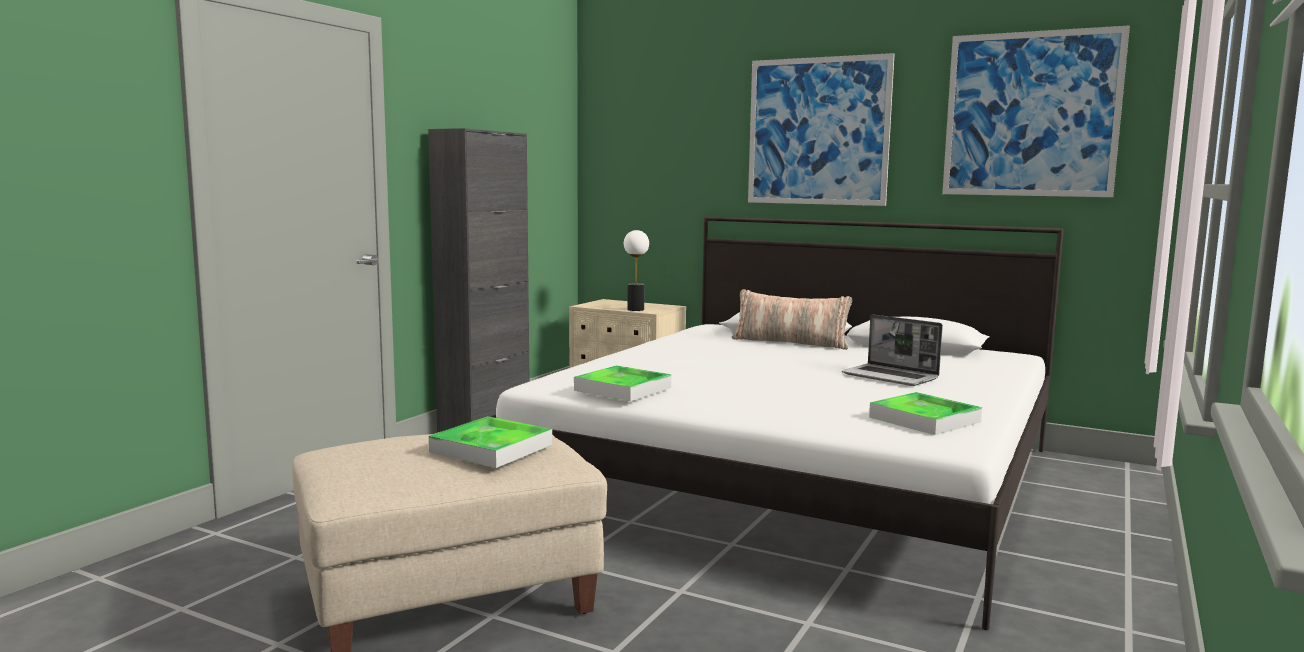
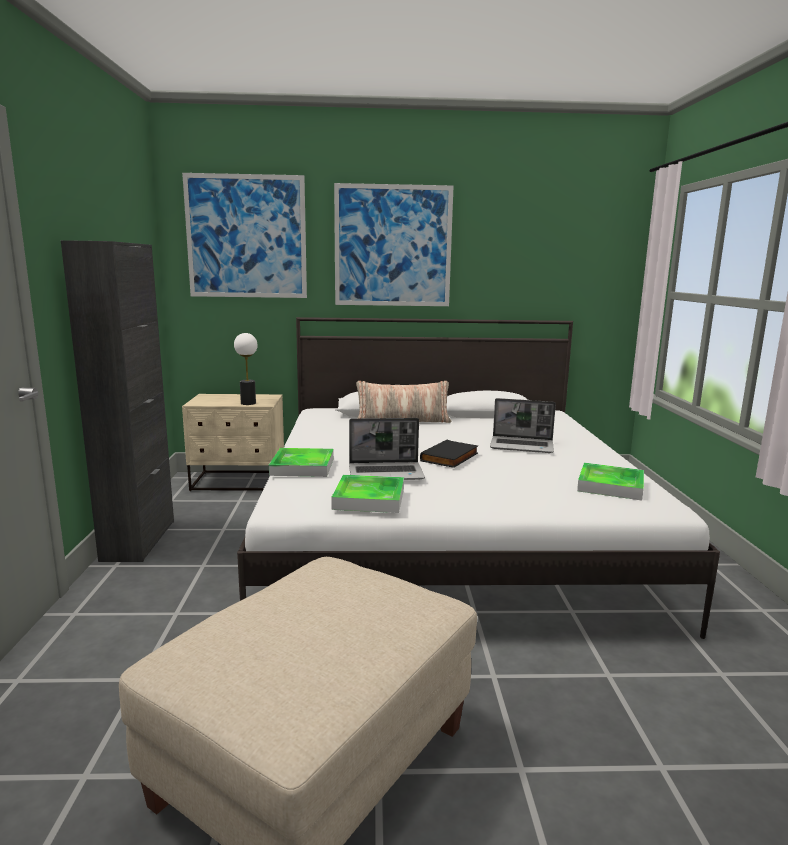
camera: 30 degrees left, 5 degrees up
tray [429,416,552,468] -> tray moved to [269,448,334,477]
picture [942,25,1130,197] -> picture moved to [182,173,307,298]
none -> laptop [349,418,425,480]
none -> black book [420,440,478,468]

